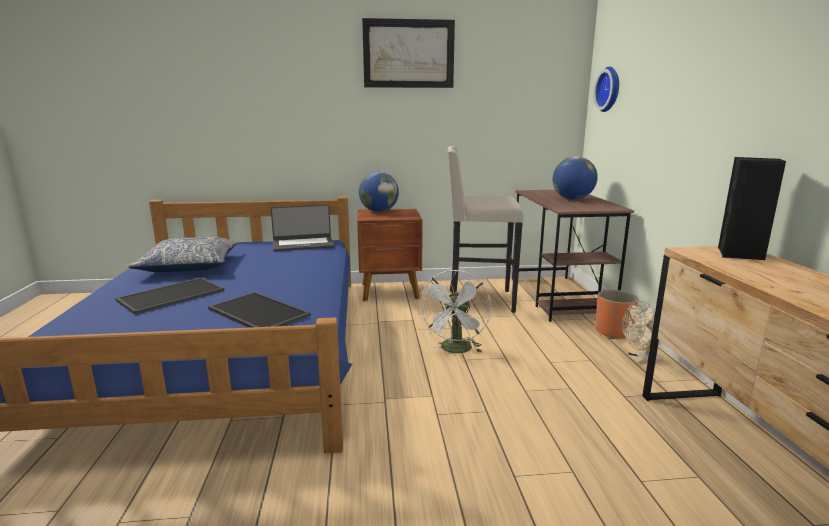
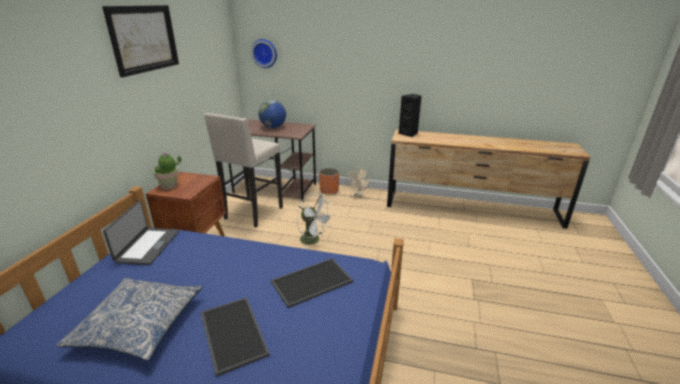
camera: 70 degrees left, 10 degrees up
globe [359,172,399,212] -> potted plant [154,152,181,190]

